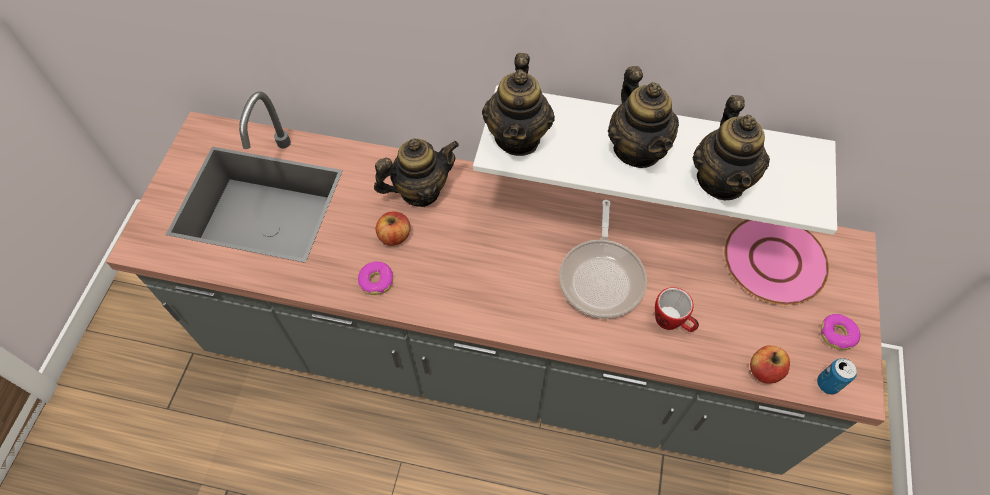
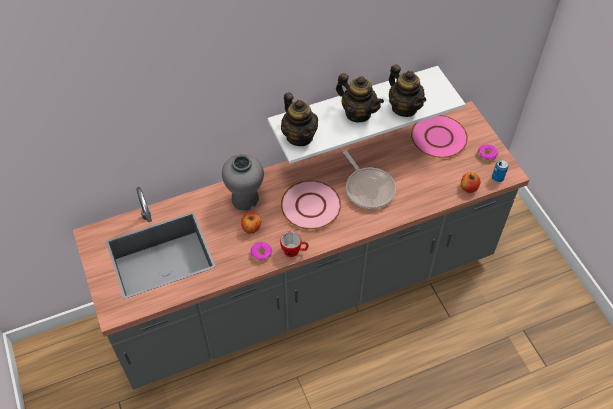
camera: 35 degrees left, 5 degrees down
teapot [374,138,459,207] -> grey vase [222,154,264,210]
mug [655,287,699,332] -> mug moved to [280,231,309,257]
none -> pink plate [281,180,341,230]

